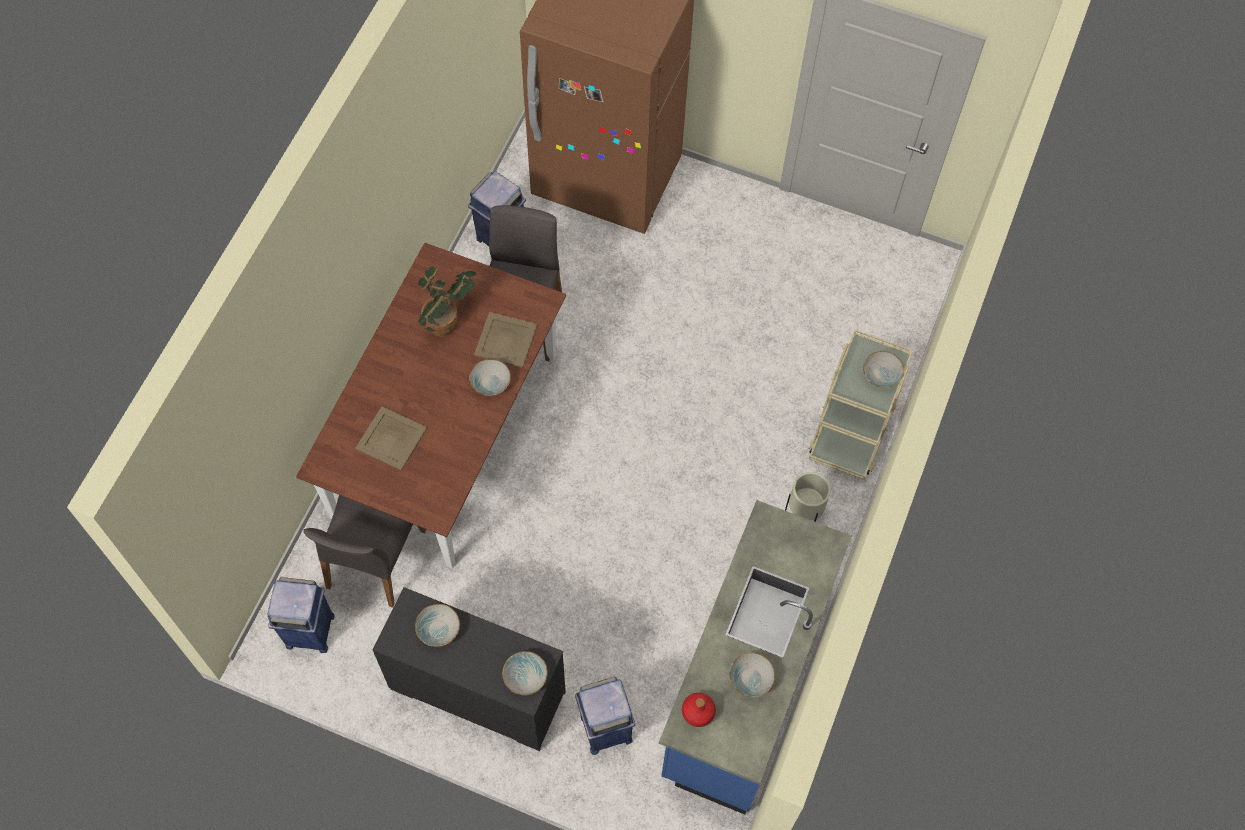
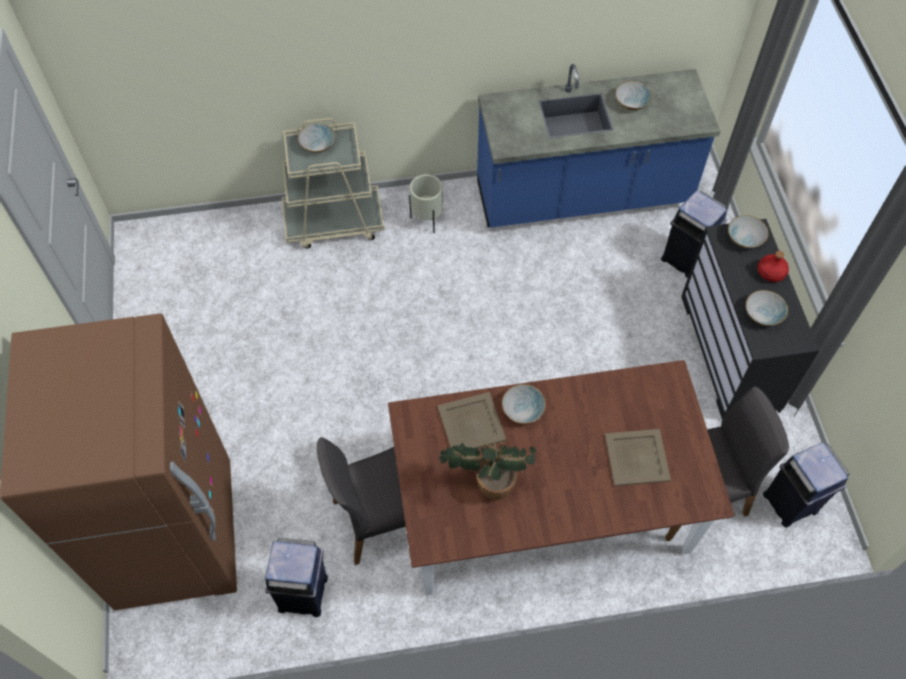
camera: 120 degrees left, 5 degrees down
red bottle [682,693,716,727] -> red bottle moved to [757,251,789,282]

